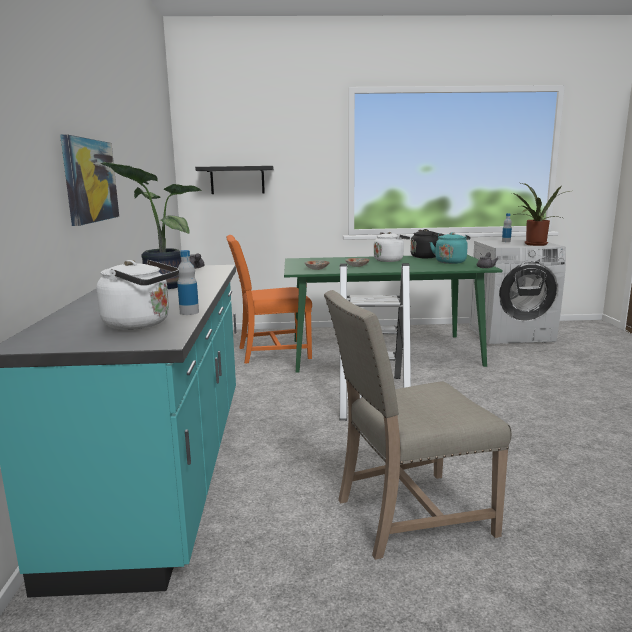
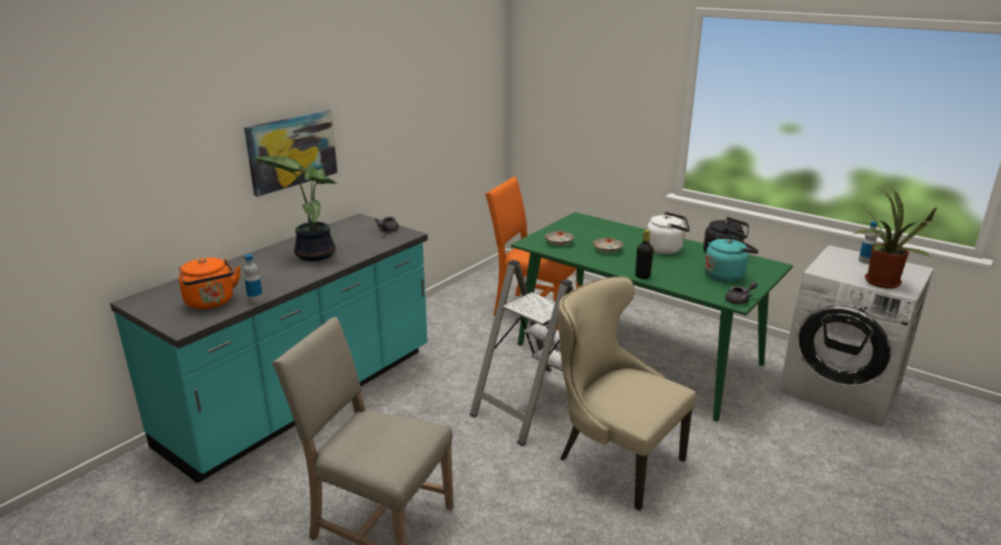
camera: 40 degrees right, 10 degrees up
white kettle [97,260,179,330] -> orange kettle [179,257,241,309]
black shelf [195,166,274,194] -> none
none -> beige chair [557,277,696,511]
none -> black bottle [635,230,654,279]

